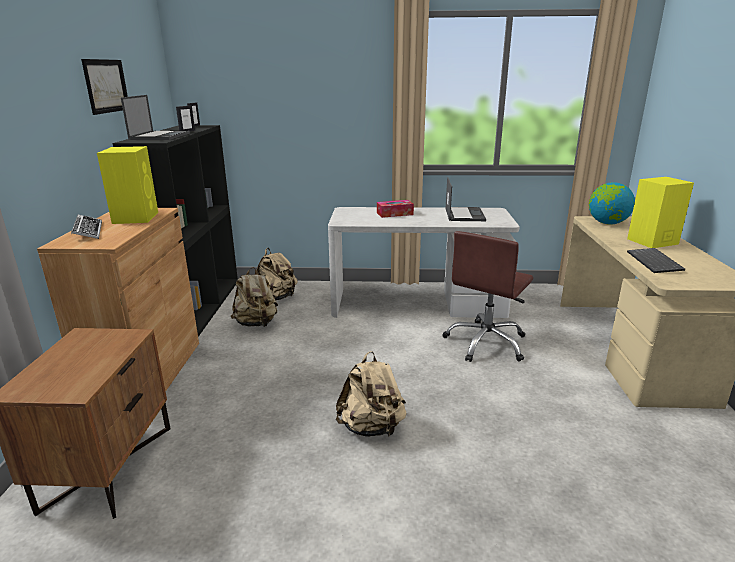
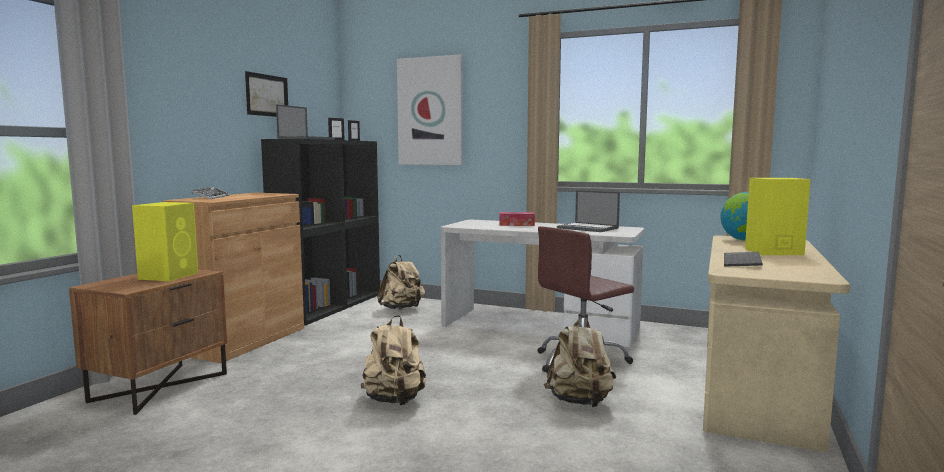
camera: 20 degrees right, 15 degrees down
yellow speaker [97,146,158,224] -> yellow speaker moved to [132,202,198,281]
beige backpack [231,267,278,327] -> beige backpack moved to [544,316,616,407]
laptop [446,177,486,221] -> laptop turned 105 degrees clockwise [557,190,620,232]
none -> picture [397,54,463,165]

